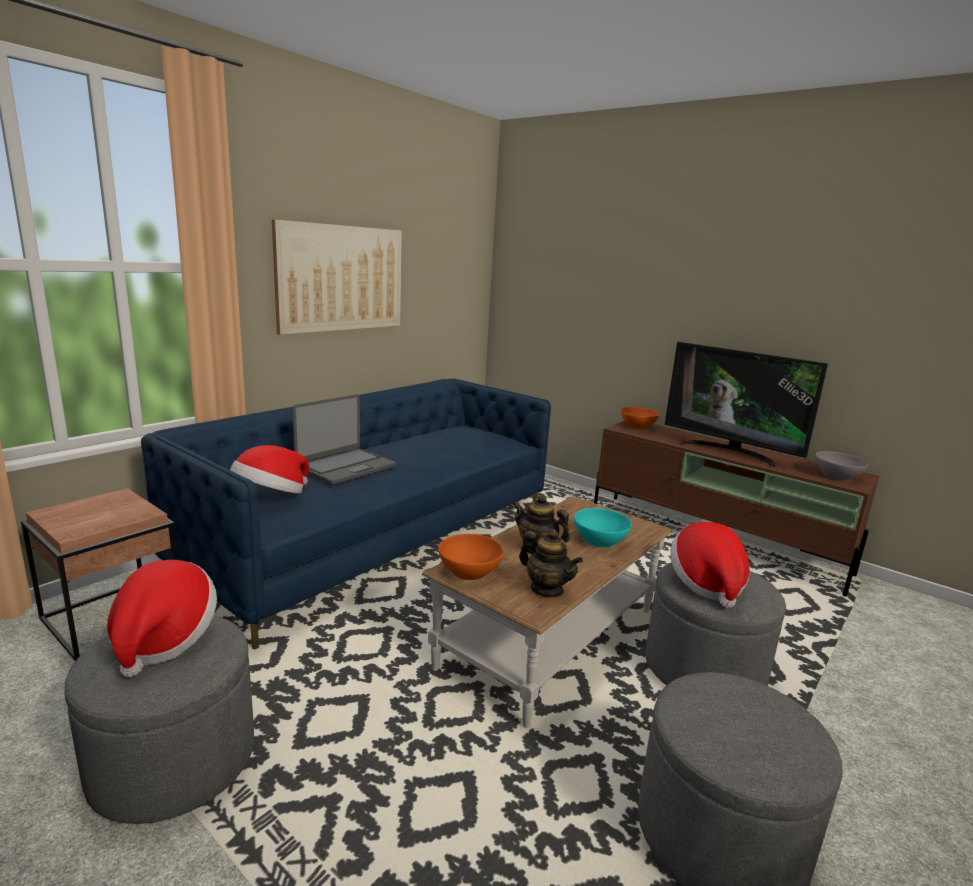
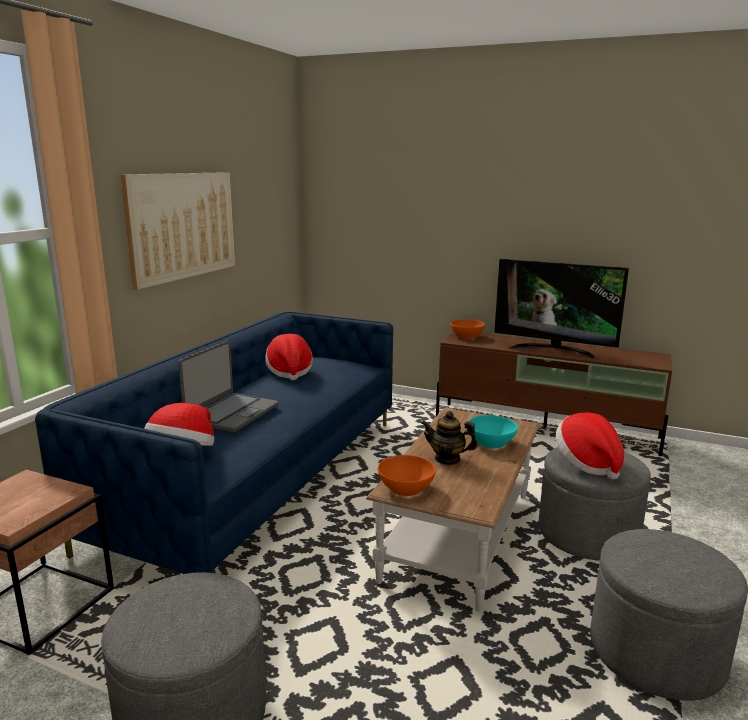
camera: 15 degrees left, 0 degrees up
hat [107,560,217,677] -> hat moved to [265,334,313,380]
teapot [519,529,583,597] -> none
grey bowl [815,451,868,481] -> none

